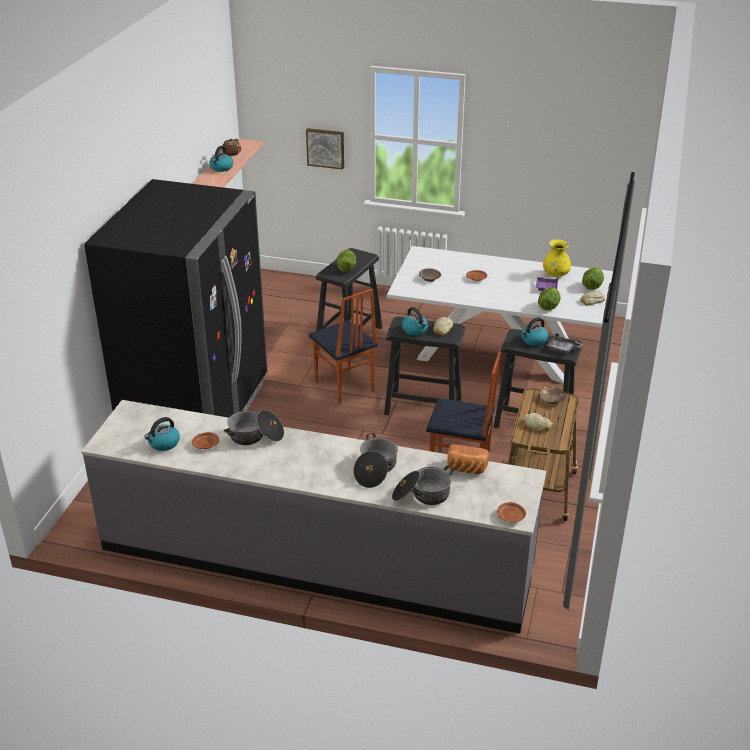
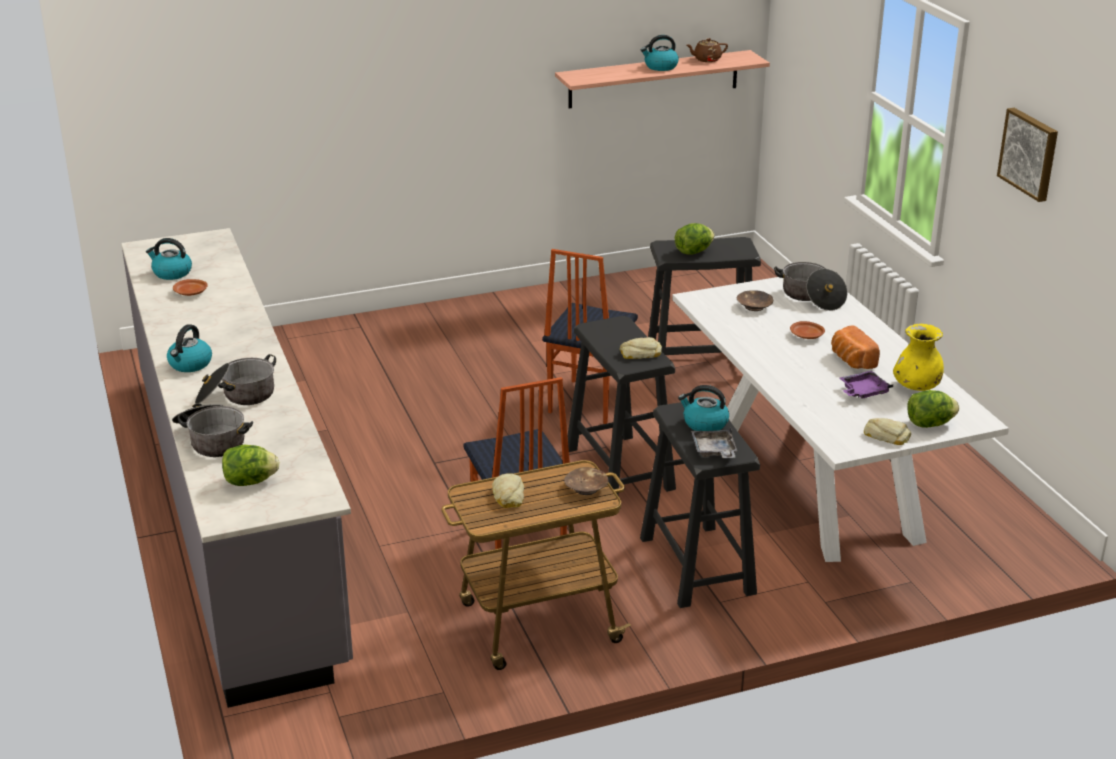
camera: 55 degrees right, 5 degrees down
black fridge [84,179,268,418] -> none
cooking pot [224,410,284,445] -> cooking pot moved to [774,262,847,311]
picture [306,128,344,169] -> picture moved to [997,108,1058,202]
kettle [402,307,428,336] -> kettle moved to [167,324,212,372]
bread [448,444,489,474] -> bread moved to [831,325,880,369]
brown plate [497,502,526,522] -> none
lettuce [538,287,561,310] -> lettuce moved to [222,445,280,486]

